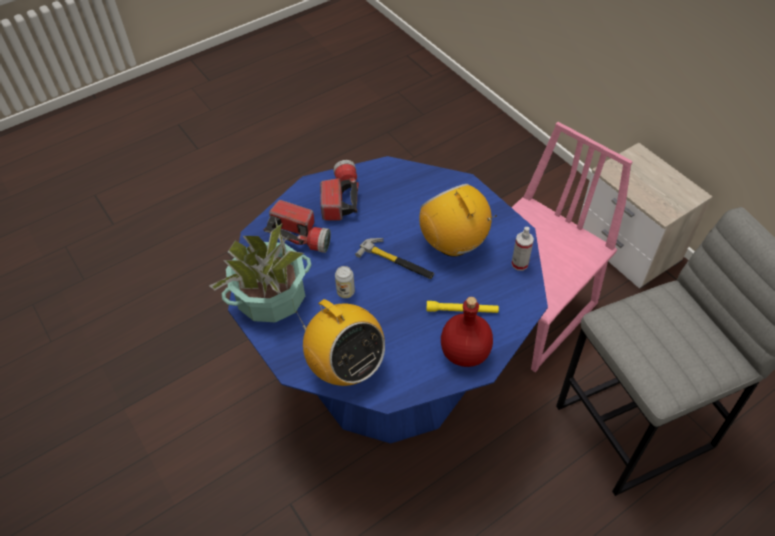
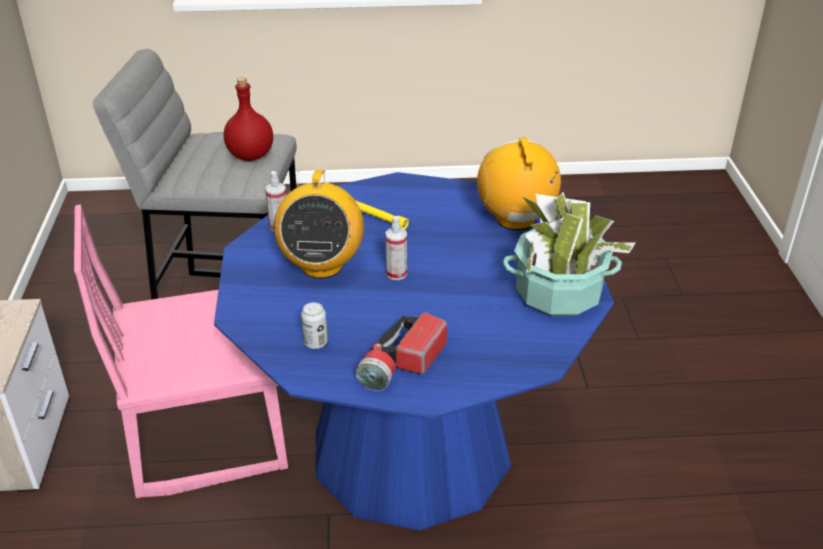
camera: 150 degrees left, 15 degrees down
flashlight [263,200,331,253] -> none
can [335,266,355,298] -> can moved to [301,302,328,349]
hammer [355,238,434,279] -> spray bottle [385,216,407,280]
red bottle [441,297,493,367] -> red bottle moved to [224,77,273,161]

